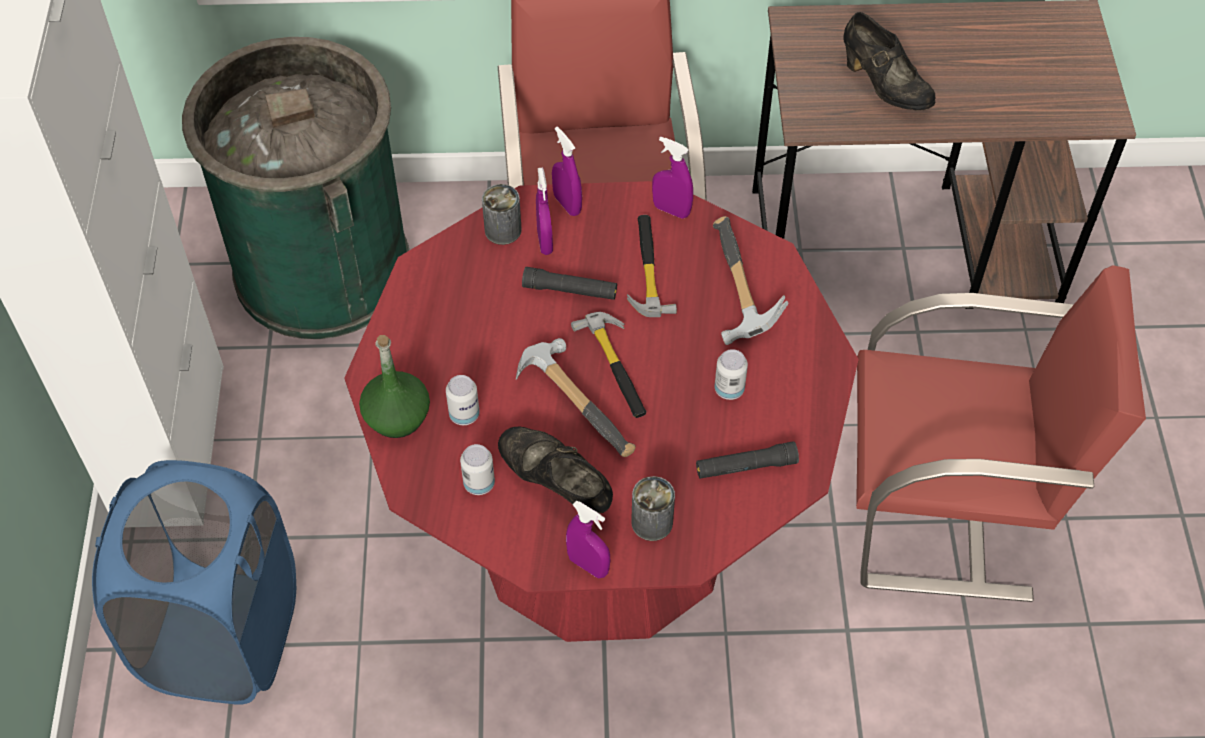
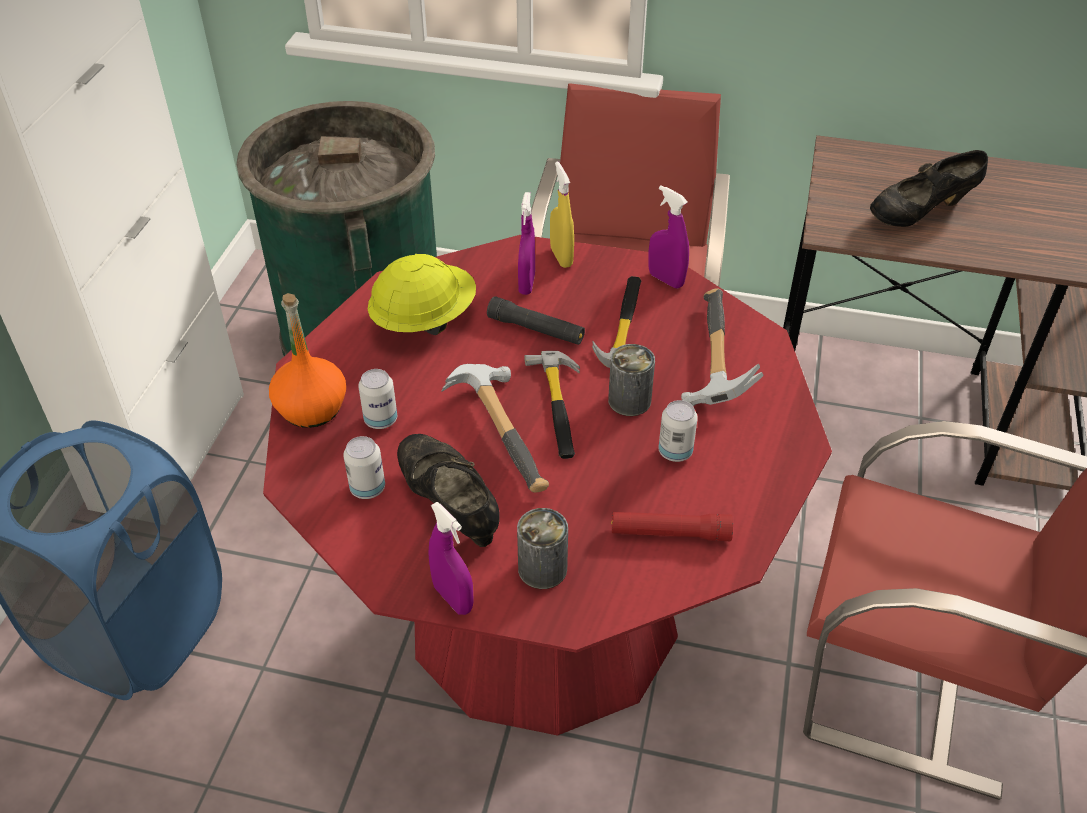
camera: 15 degrees right, 10 degrees down
green bottle [359,335,430,438] -> orange bottle [269,293,346,428]
can [482,184,522,245] -> can moved to [608,344,655,416]
purple spray bottle [552,127,582,216] -> yellow spray bottle [550,161,574,268]
black flashlight [696,441,799,479] -> red flashlight [611,512,733,541]
black shoe [843,12,935,111] -> black shoe turned 90 degrees clockwise [870,150,988,227]
none -> yellow hard hat [368,254,476,335]

